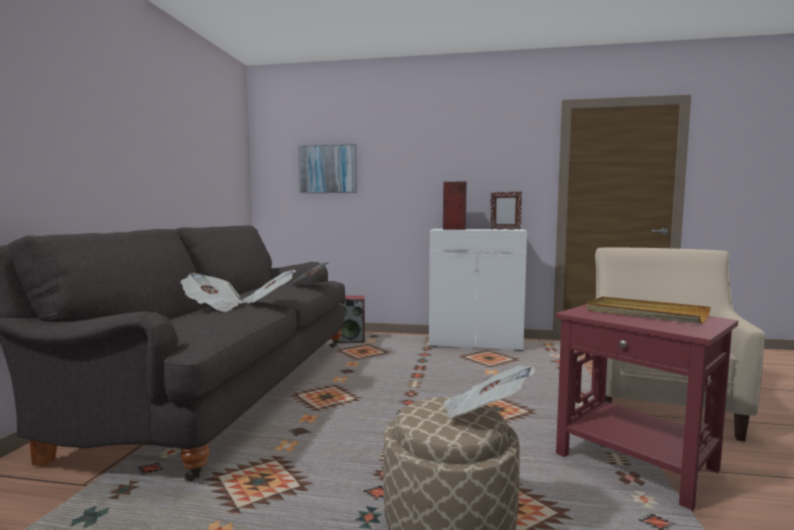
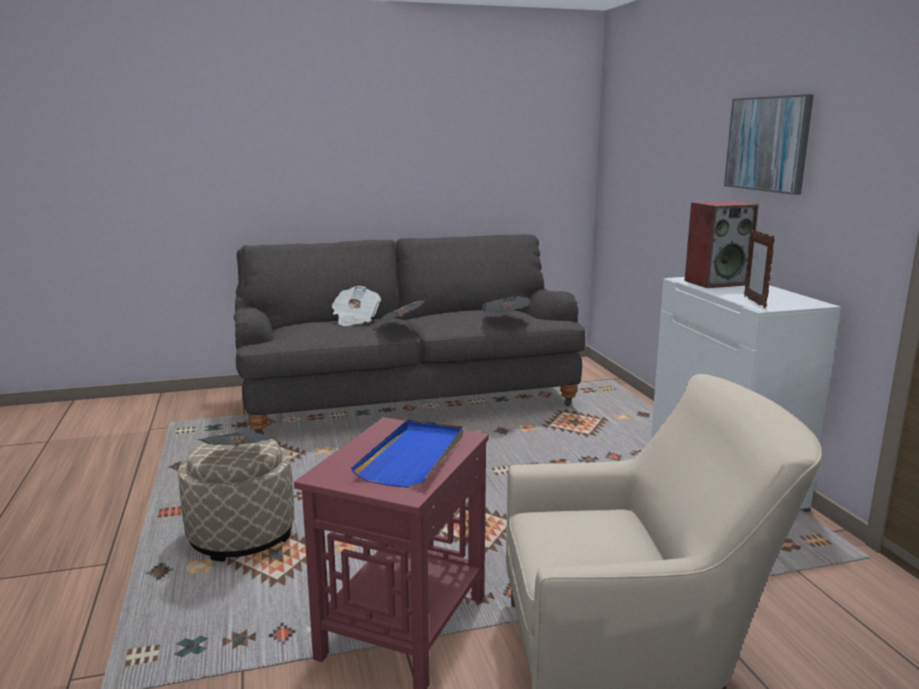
camera: 65 degrees right, 10 degrees up
picture [299,144,357,193] -> picture moved to [724,94,814,195]
speaker [338,295,365,343] -> none
beige tray [586,296,711,324] -> blue tray [351,419,463,488]

